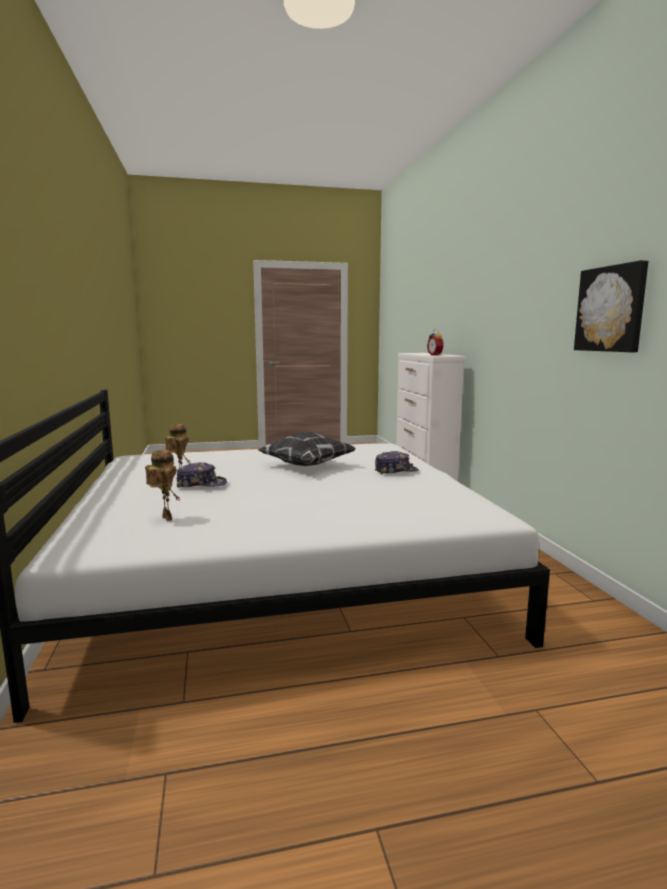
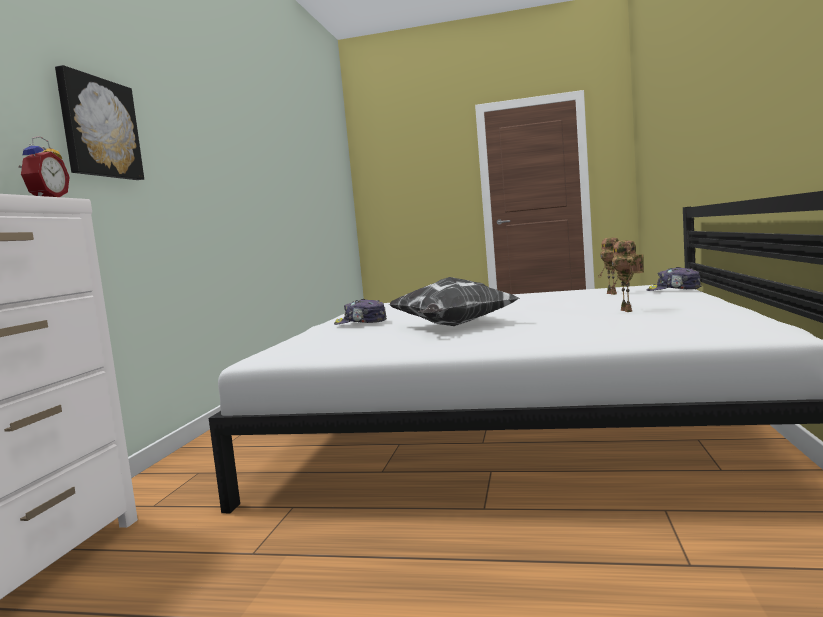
camera: 155 degrees left, 5 degrees down
cap [177,462,227,488] -> cap moved to [647,267,701,291]
picture [574,260,648,352] -> picture moved to [55,65,144,180]

